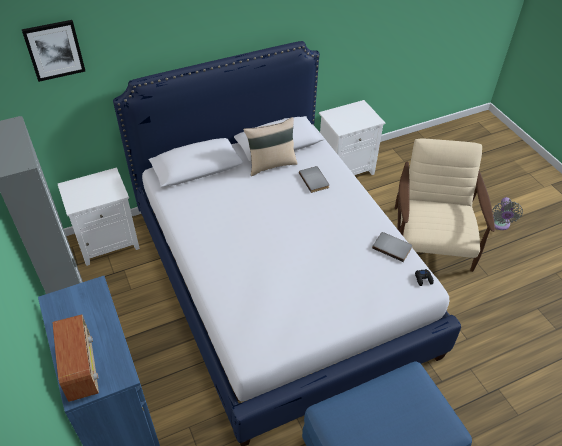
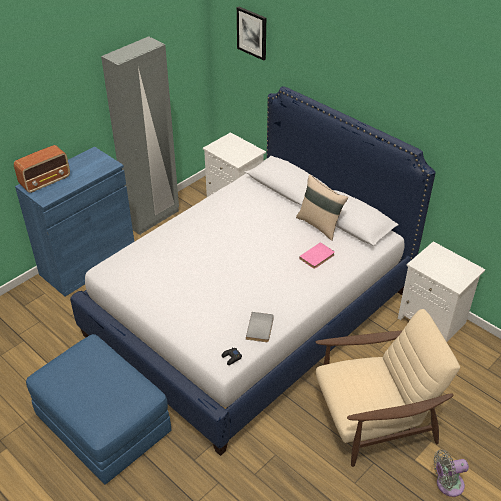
camera: 70 degrees right, 5 degrees down
grey book [299,166,329,193] -> pink book [299,242,335,269]

